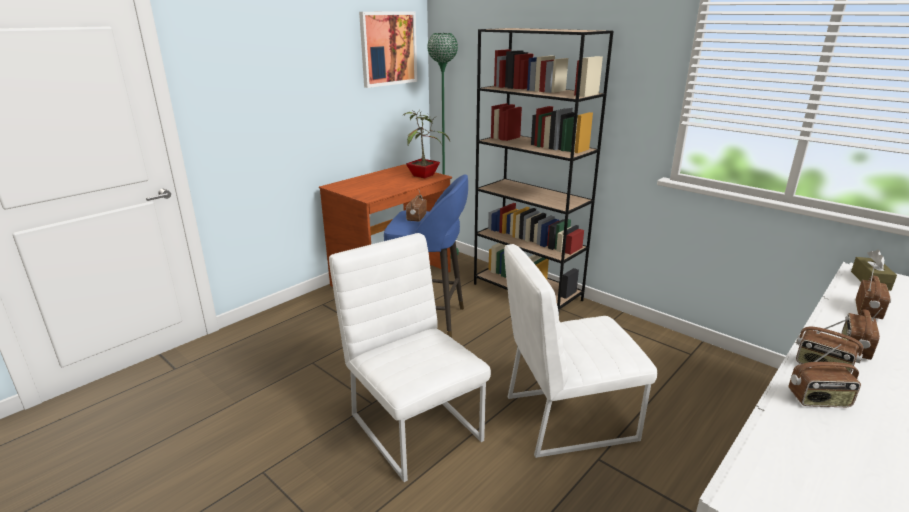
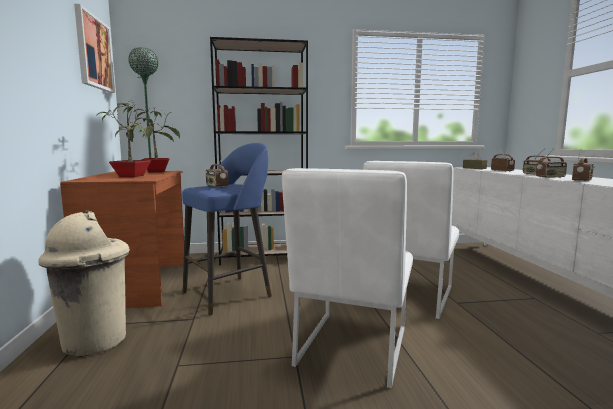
camera: 50 degrees left, 15 degrees down
white chair [329,233,491,482] -> white chair turned 75 degrees counterclockwise [282,168,413,388]
none -> beige trash can [38,210,130,357]
none -> potted plant [95,100,151,177]

